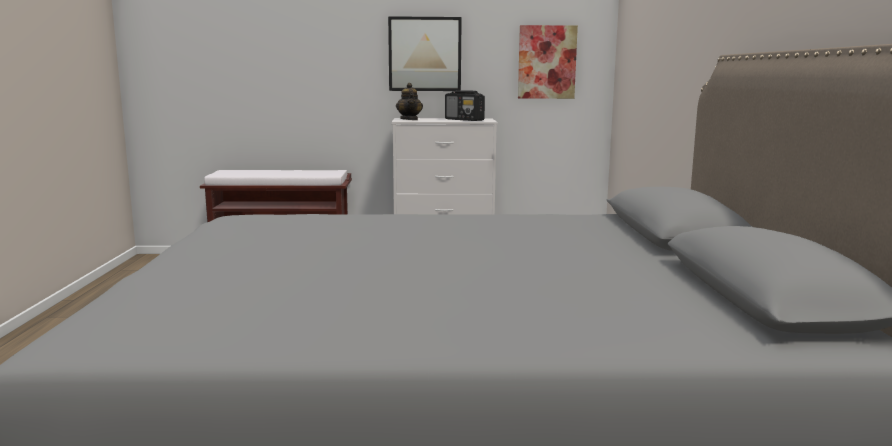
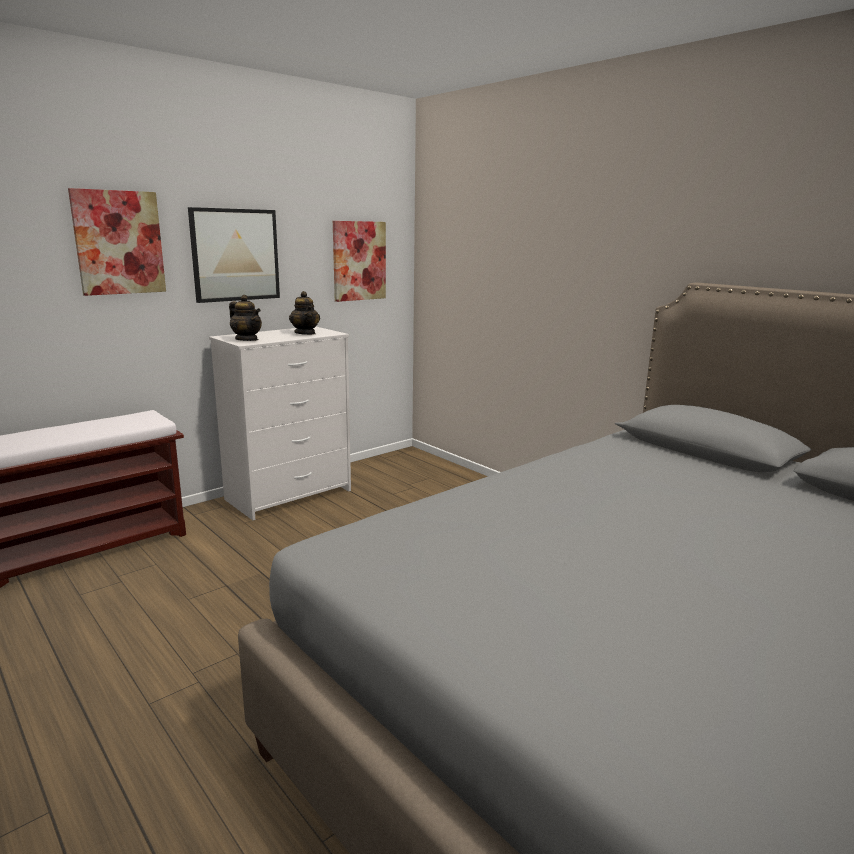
camera: 40 degrees left, 5 degrees up
radio [445,90,485,121] -> teapot [289,291,320,335]
none -> picture [68,188,166,296]

